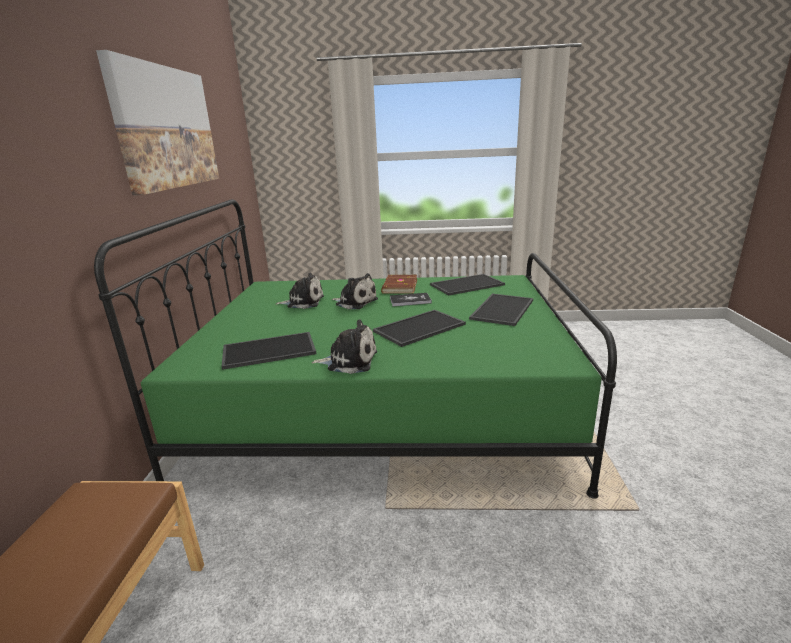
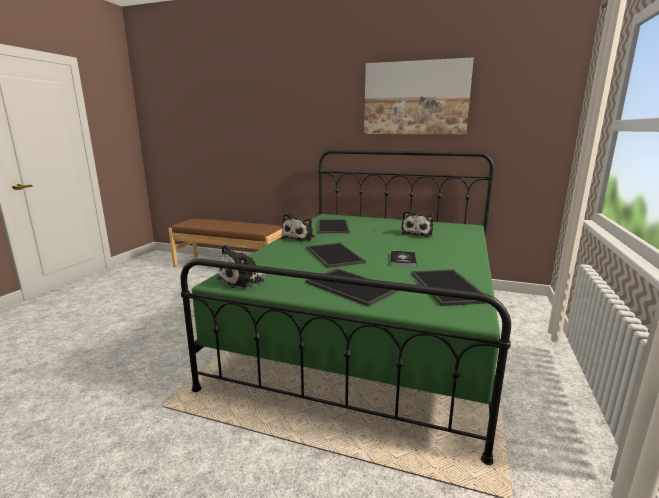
camera: 105 degrees right, 5 degrees down
plush toy [331,273,378,309] -> plush toy moved to [217,245,265,288]
brown book [381,275,417,293] -> none

